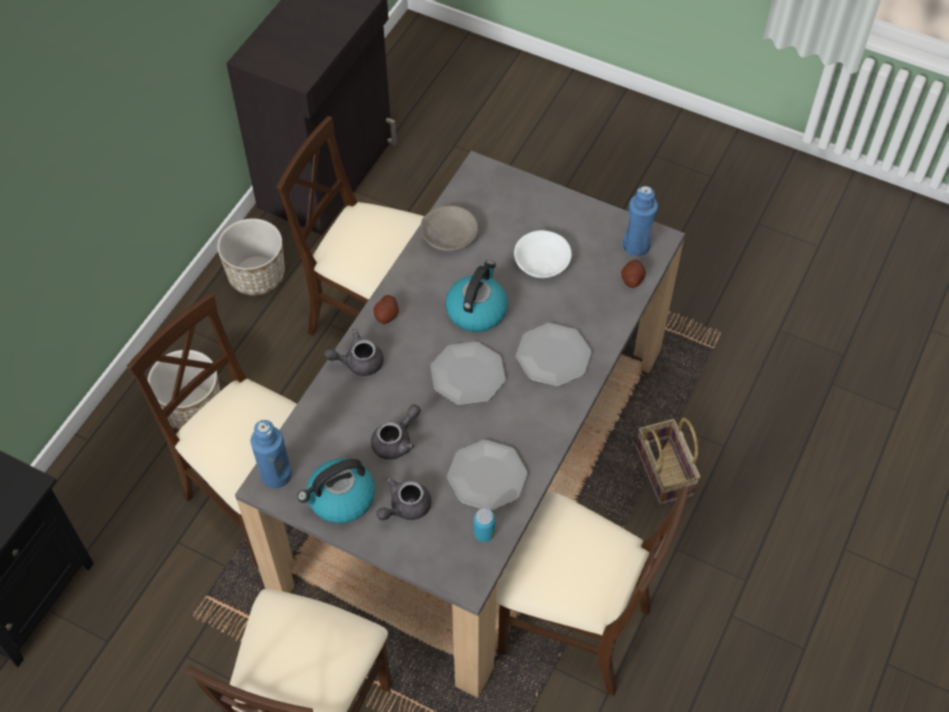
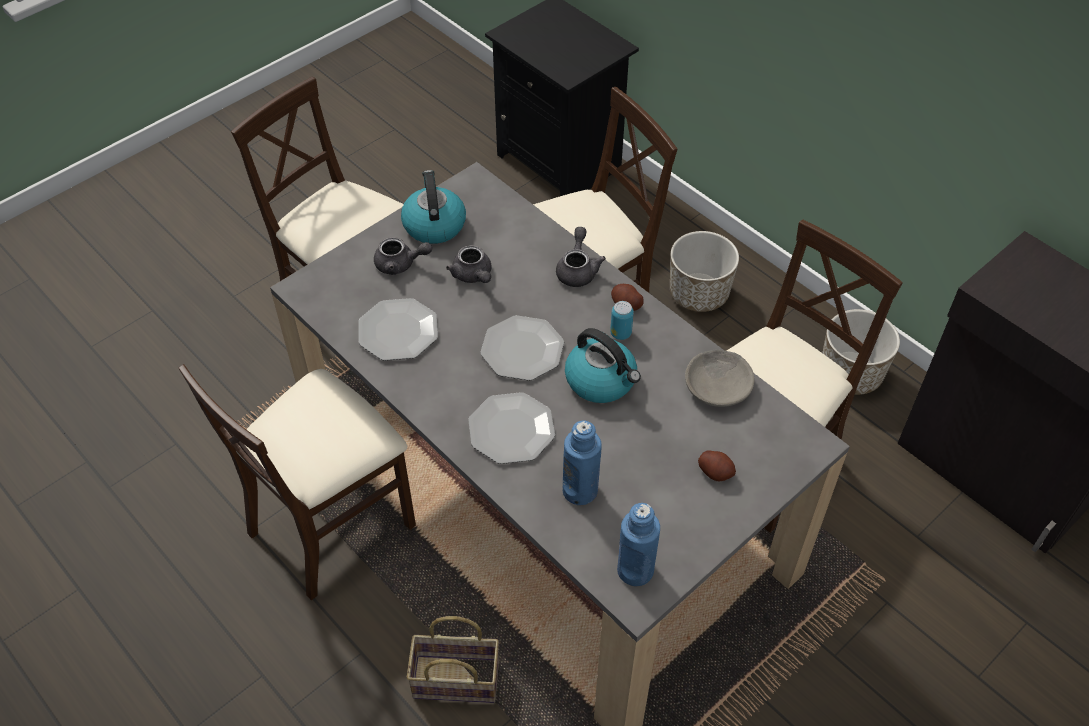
camera: 110 degrees right, 5 degrees down
blue bottle [251,420,292,488] -> blue bottle moved to [563,421,602,505]
grey teapot [377,477,431,520] -> grey teapot turned 120 degrees clockwise [374,237,432,275]
can [474,508,495,542] -> can moved to [610,301,634,340]
white bowl [514,230,572,278] -> none
potato [621,260,646,288] -> potato moved to [698,451,736,482]

